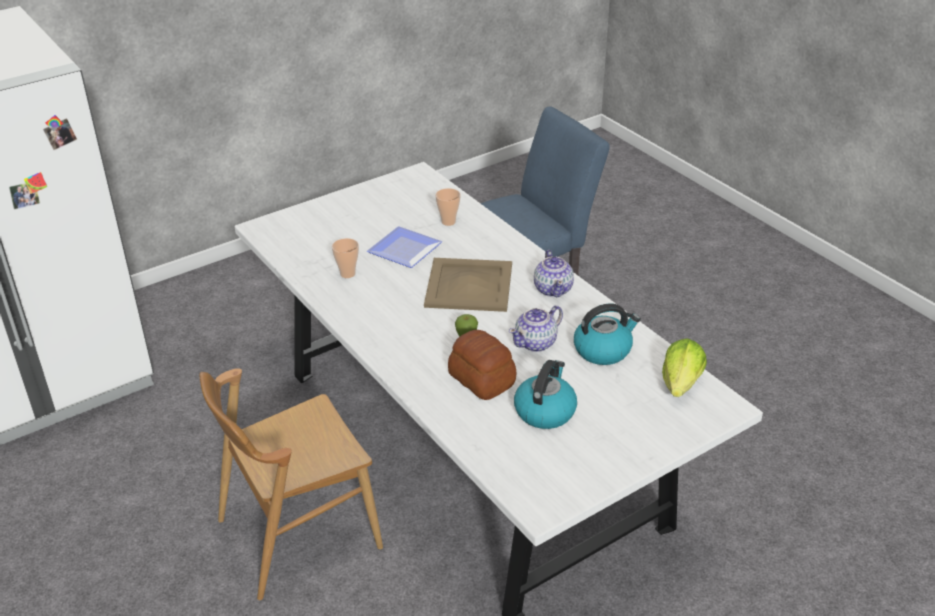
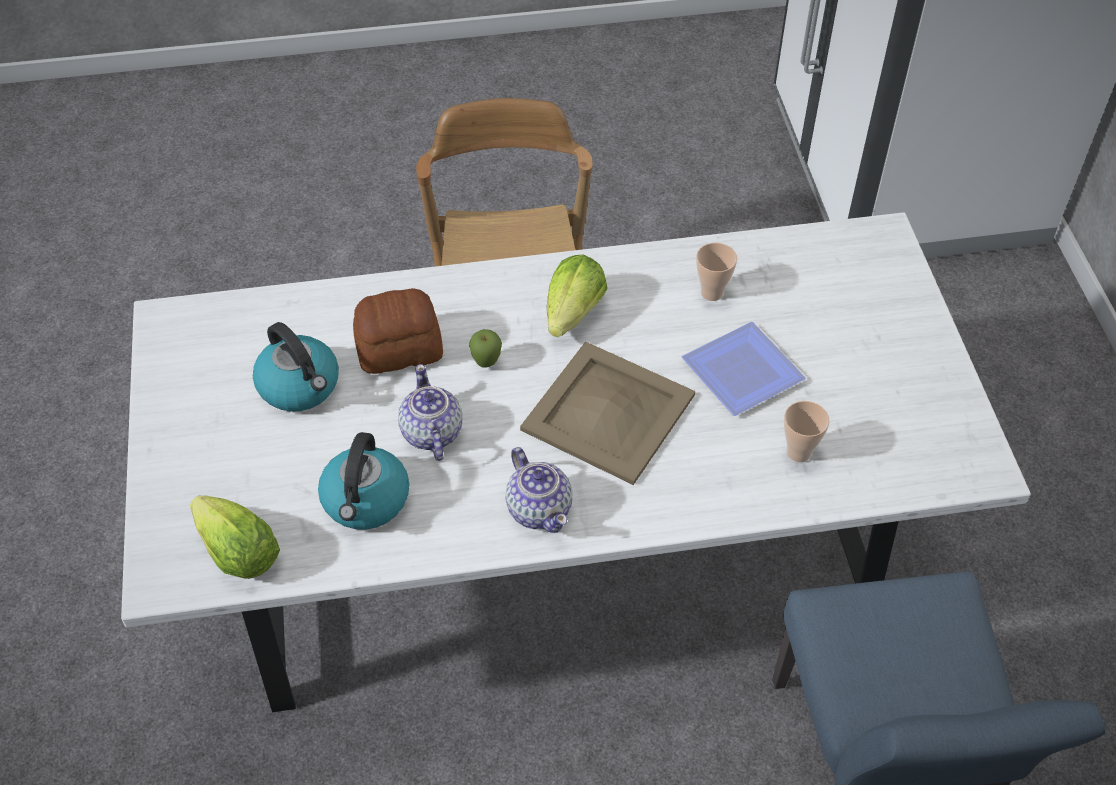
camera: 115 degrees right, 15 degrees up
teapot [534,250,574,298] -> teapot turned 135 degrees counterclockwise [506,447,572,533]
none -> lettuce [547,255,608,337]

